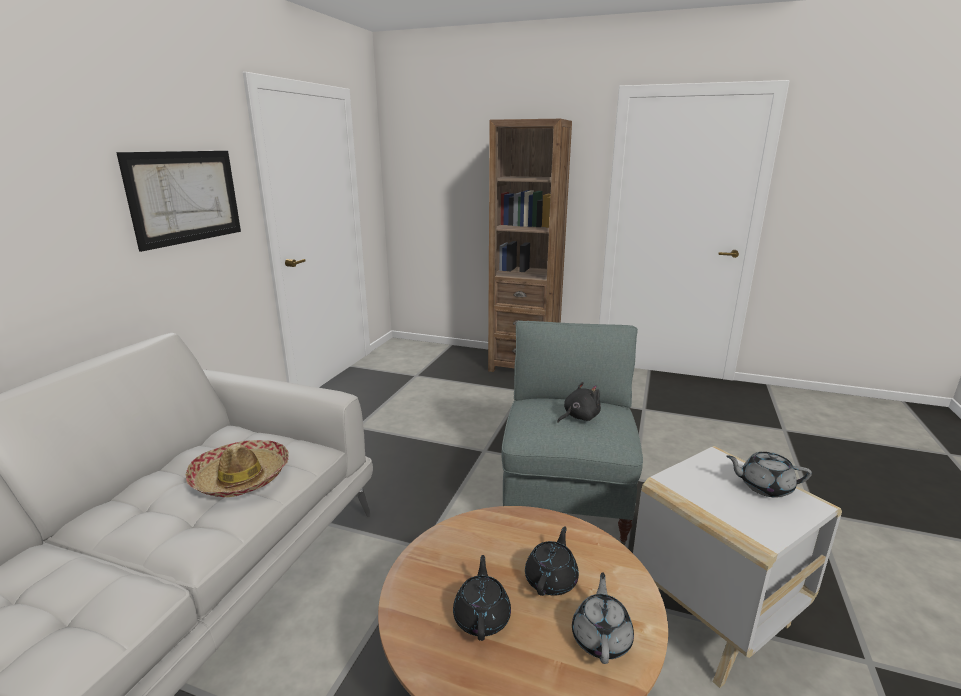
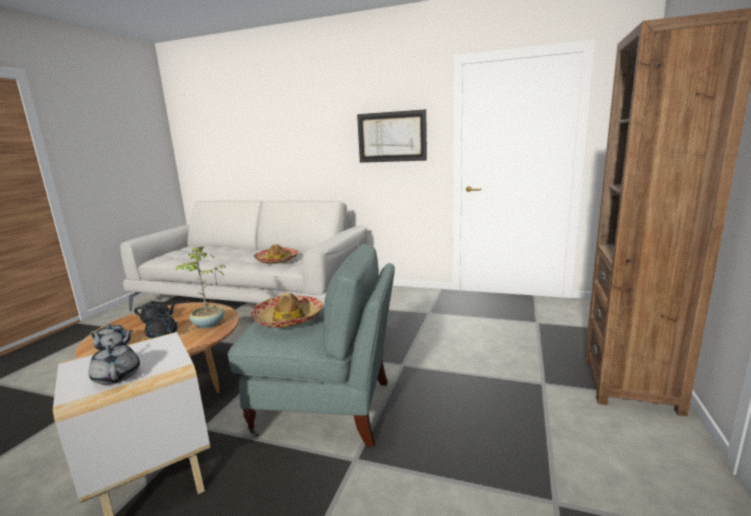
camera: 90 degrees right, 5 degrees down
black plush toy [557,382,601,423] -> hat [251,292,323,328]
grey teapot [726,452,812,498] -> grey teapot turned 45 degrees counterclockwise [89,339,140,385]
none -> potted plant [176,246,226,329]

